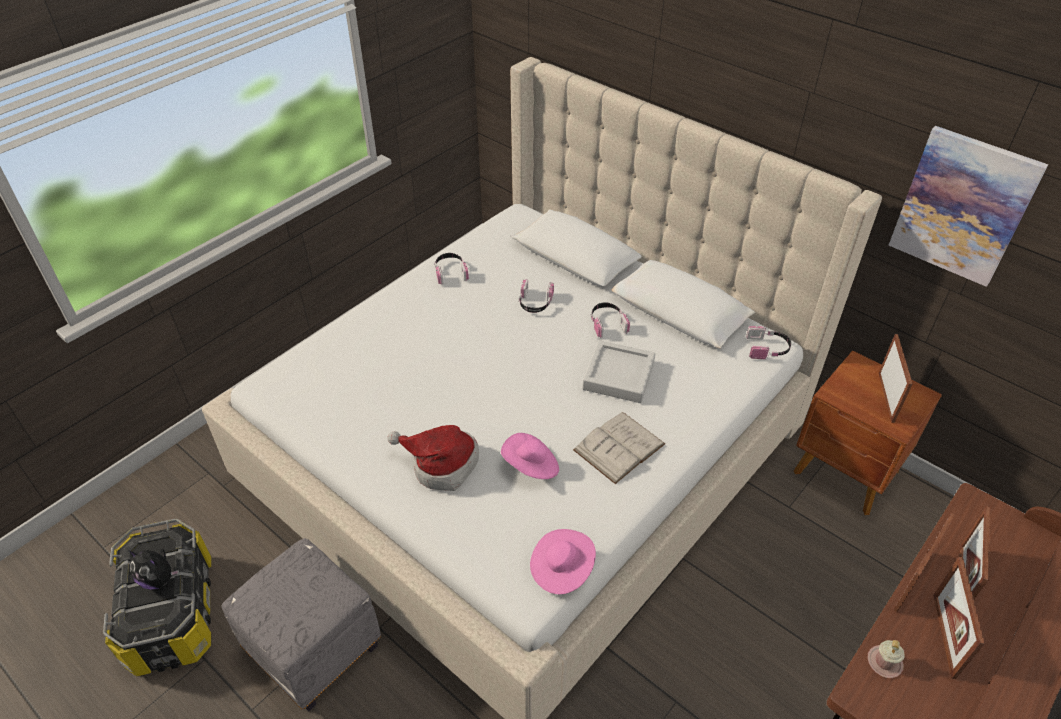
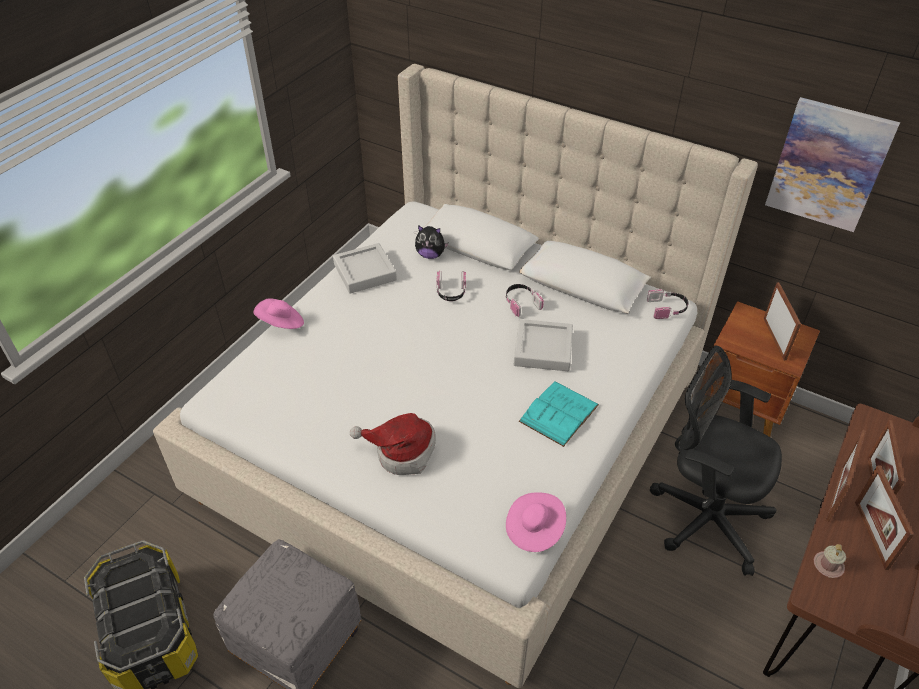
camera: 10 degrees left, 0 degrees up
plush toy [128,549,179,590] -> plush toy moved to [415,225,449,259]
headphones [434,253,469,285] -> grey tray [333,243,397,294]
pink hat [501,433,559,479] -> pink hat moved to [253,298,304,329]
white book [573,412,665,484] -> turquoise book [519,381,599,447]
none -> black office chair [650,345,782,576]

